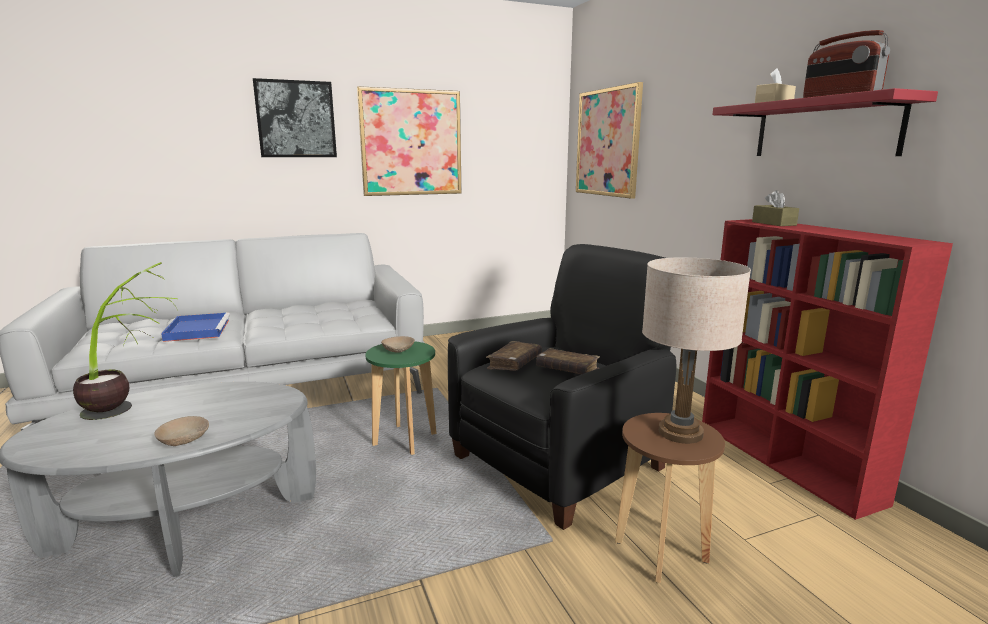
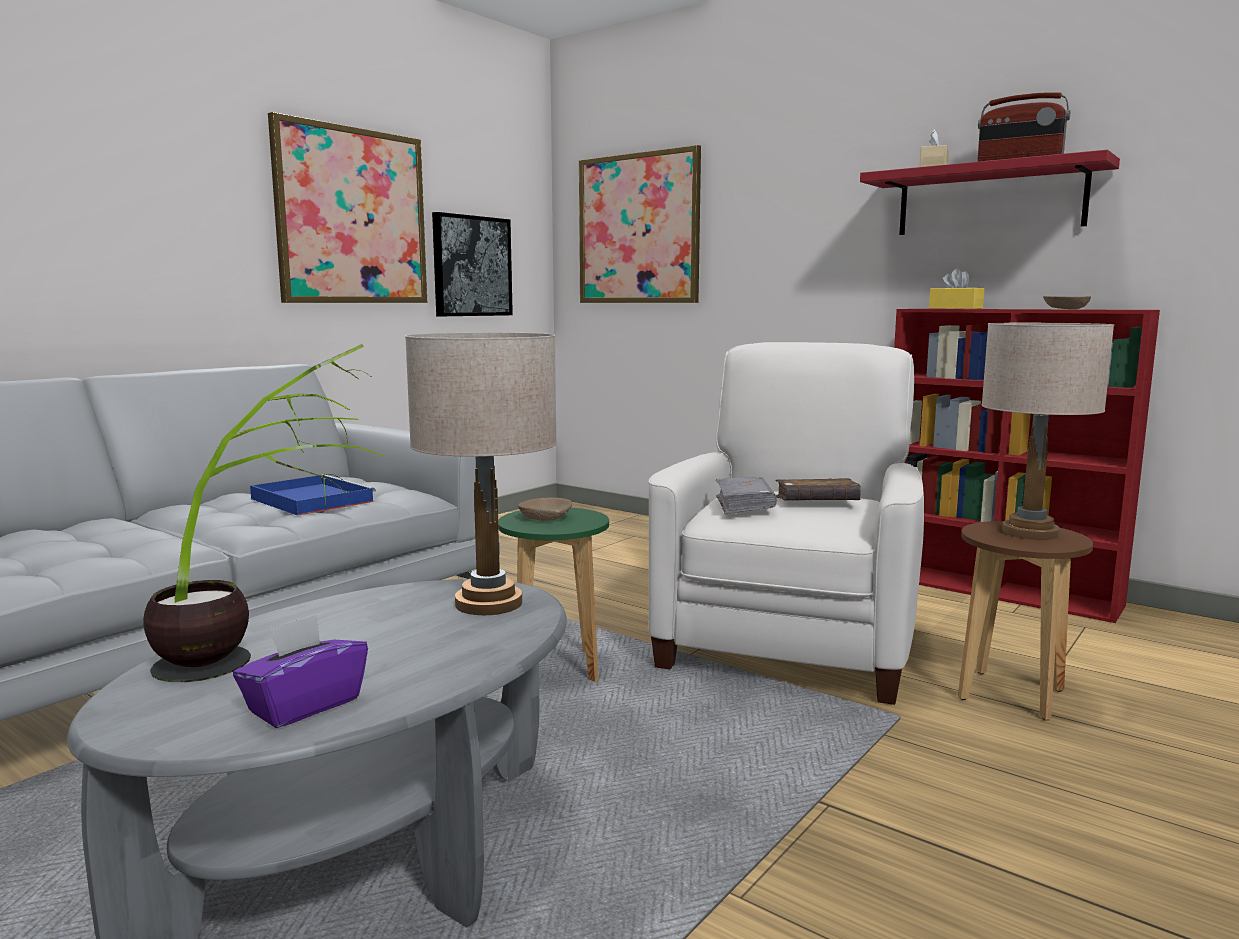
camera: 30 degrees left, 5 degrees down
beige bowl [154,416,209,446] -> beige bowl moved to [1043,296,1091,309]
blue tray [161,312,230,342] -> blue tray moved to [250,474,376,516]
picture [253,78,337,157] -> picture moved to [432,212,513,316]
black armchair [448,244,676,530] -> white armchair [648,342,924,705]
brown book [486,341,542,371] -> grey book [716,477,777,514]
brown tissue box [752,190,799,226] -> yellow tissue box [929,268,984,309]
none -> purple tissue box [233,614,368,728]
none -> beige table lamp [405,333,557,615]

